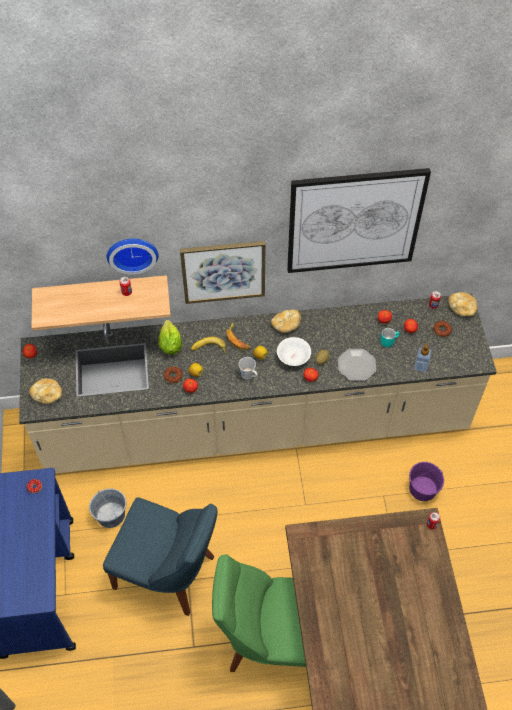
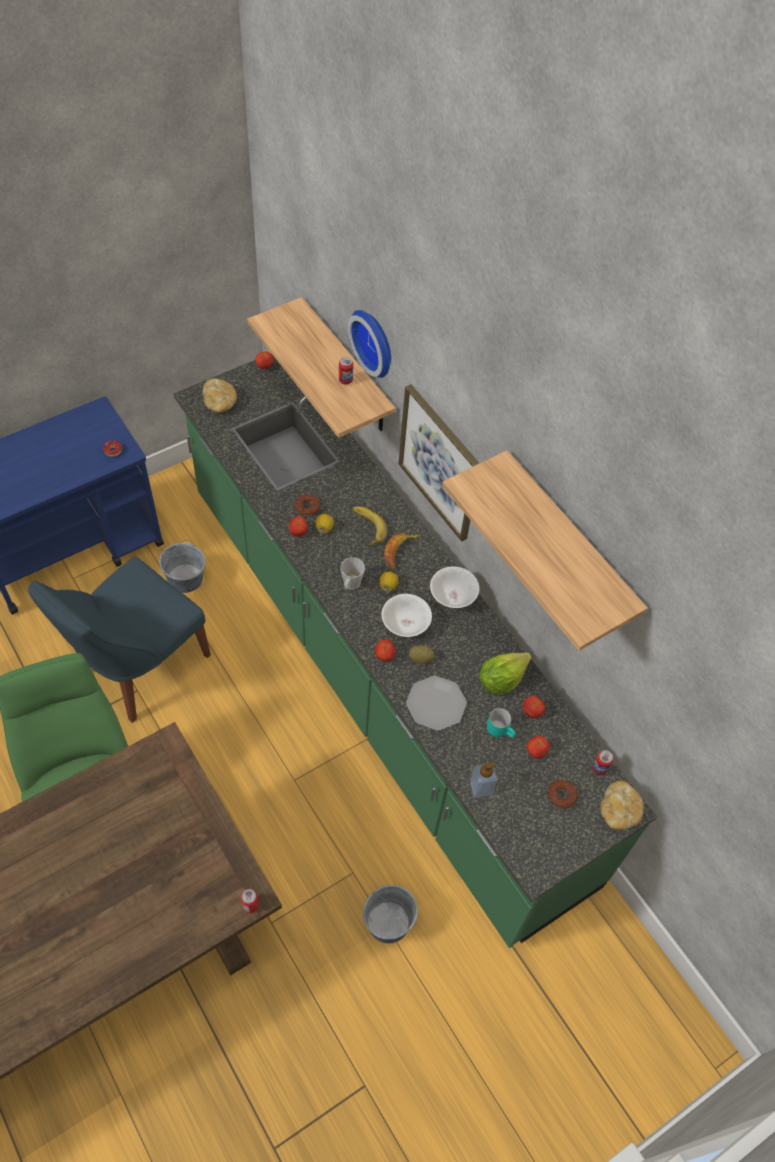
camera: 60 degrees right, 0 degrees up
beige counter [19,293,497,473] -> green counter [174,353,657,948]
blue chair [103,497,218,616] -> blue chair turned 45 degrees clockwise [28,556,211,723]
lettuce [159,320,182,355] -> lettuce moved to [480,652,532,694]
bread [271,309,301,333] -> white bowl [430,567,479,608]
picture [287,168,431,273] -> shelf [442,450,647,651]
purple bucket [409,462,444,501] -> grey bucket [363,885,418,943]

